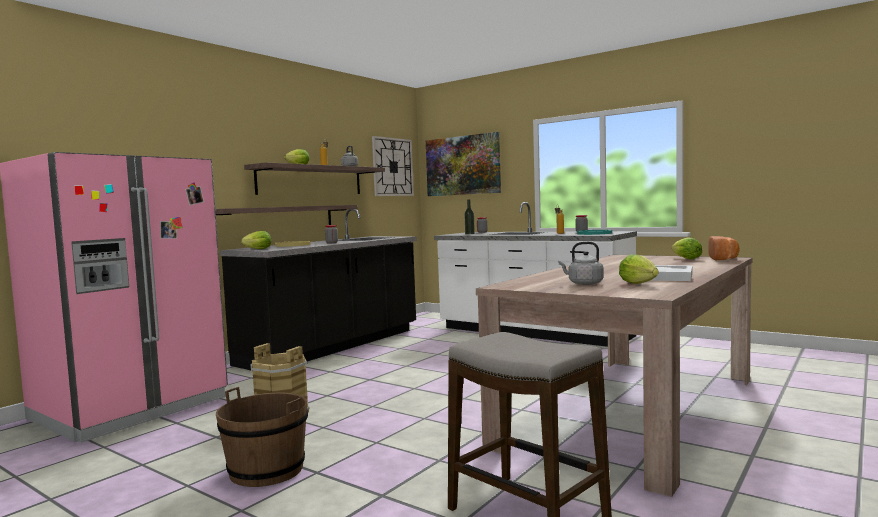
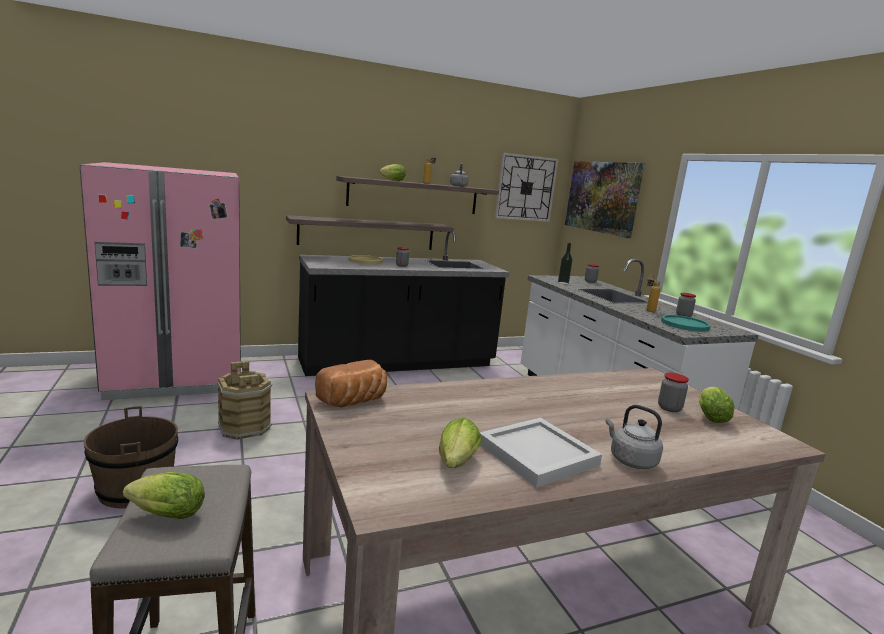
camera: 30 degrees right, 10 degrees up
lettuce [241,231,271,249] -> lettuce moved to [123,472,205,519]
grey kettle [559,242,604,285] -> grey kettle moved to [606,405,663,469]
bread [708,236,740,260] -> bread moved to [315,360,387,408]
none -> jar [658,373,689,412]

